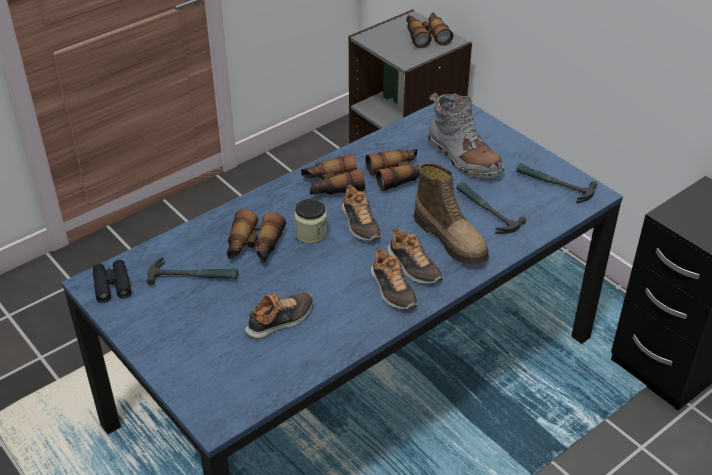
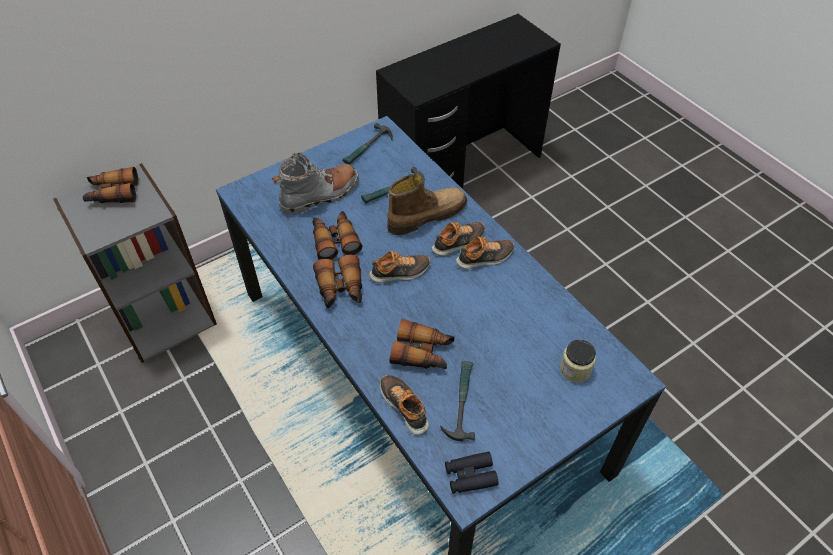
camera: 85 degrees left, 10 degrees up
shoe [245,292,313,339] -> shoe moved to [380,375,429,435]
jar [294,199,327,244] -> jar moved to [560,340,596,383]

